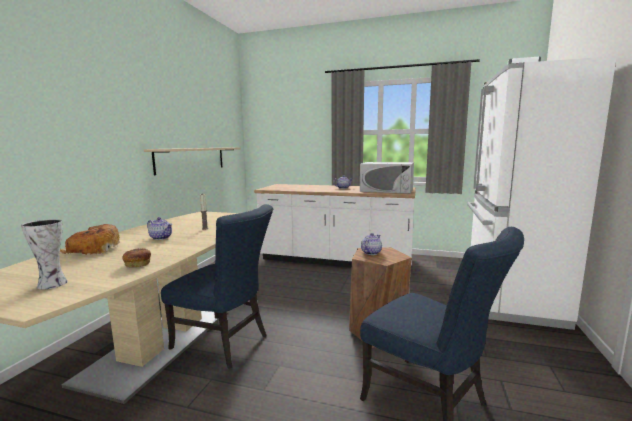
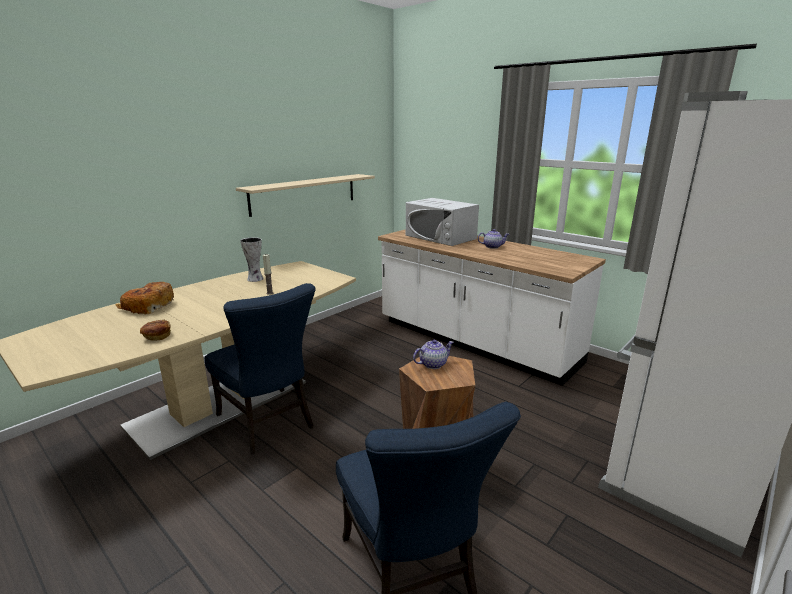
camera: 25 degrees right, 10 degrees up
vase [21,219,68,290] -> vase moved to [240,237,264,282]
teapot [147,217,173,240] -> none
white microwave [360,162,414,194] -> white microwave moved to [406,198,479,246]

